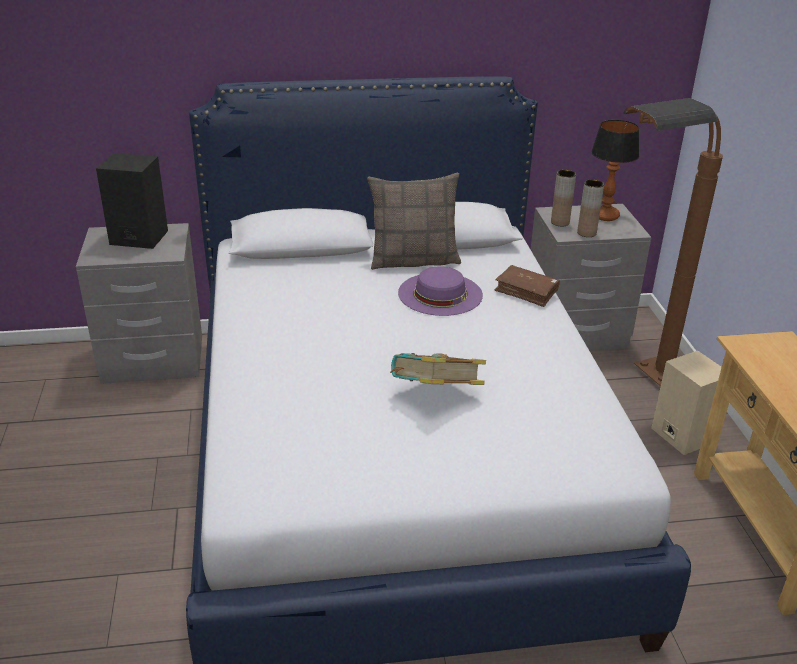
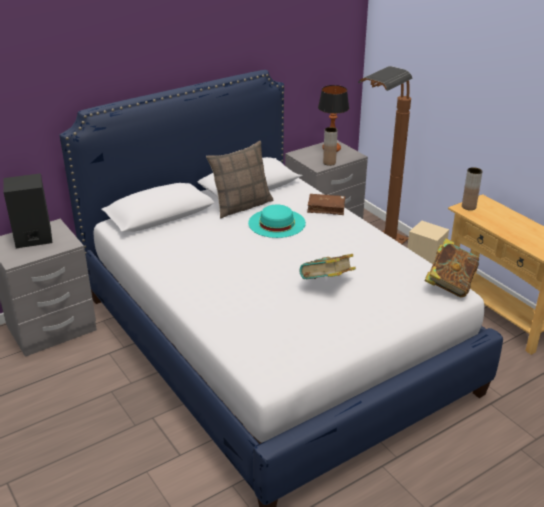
camera: 25 degrees left, 0 degrees up
purple hat [398,266,483,316] -> turquoise hat [248,205,306,238]
brown vase [551,170,576,226] -> brown vase moved to [462,167,482,210]
none -> book [425,238,479,297]

